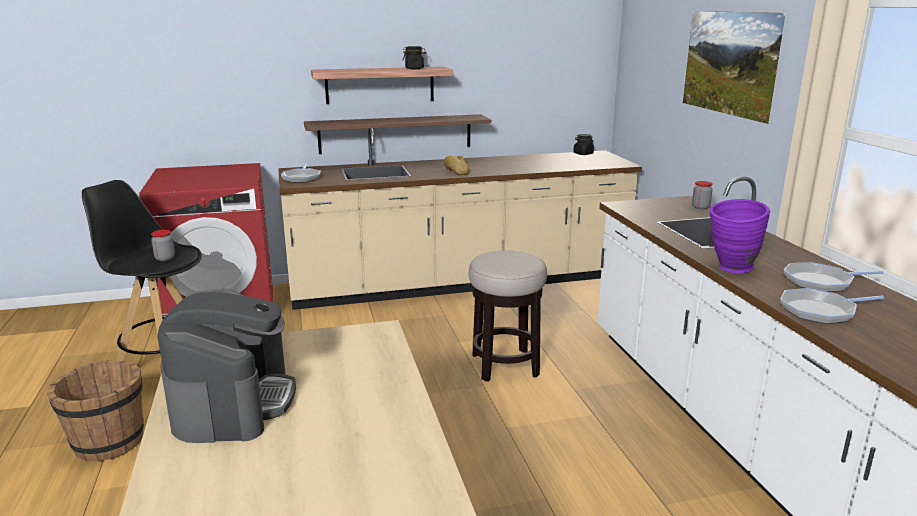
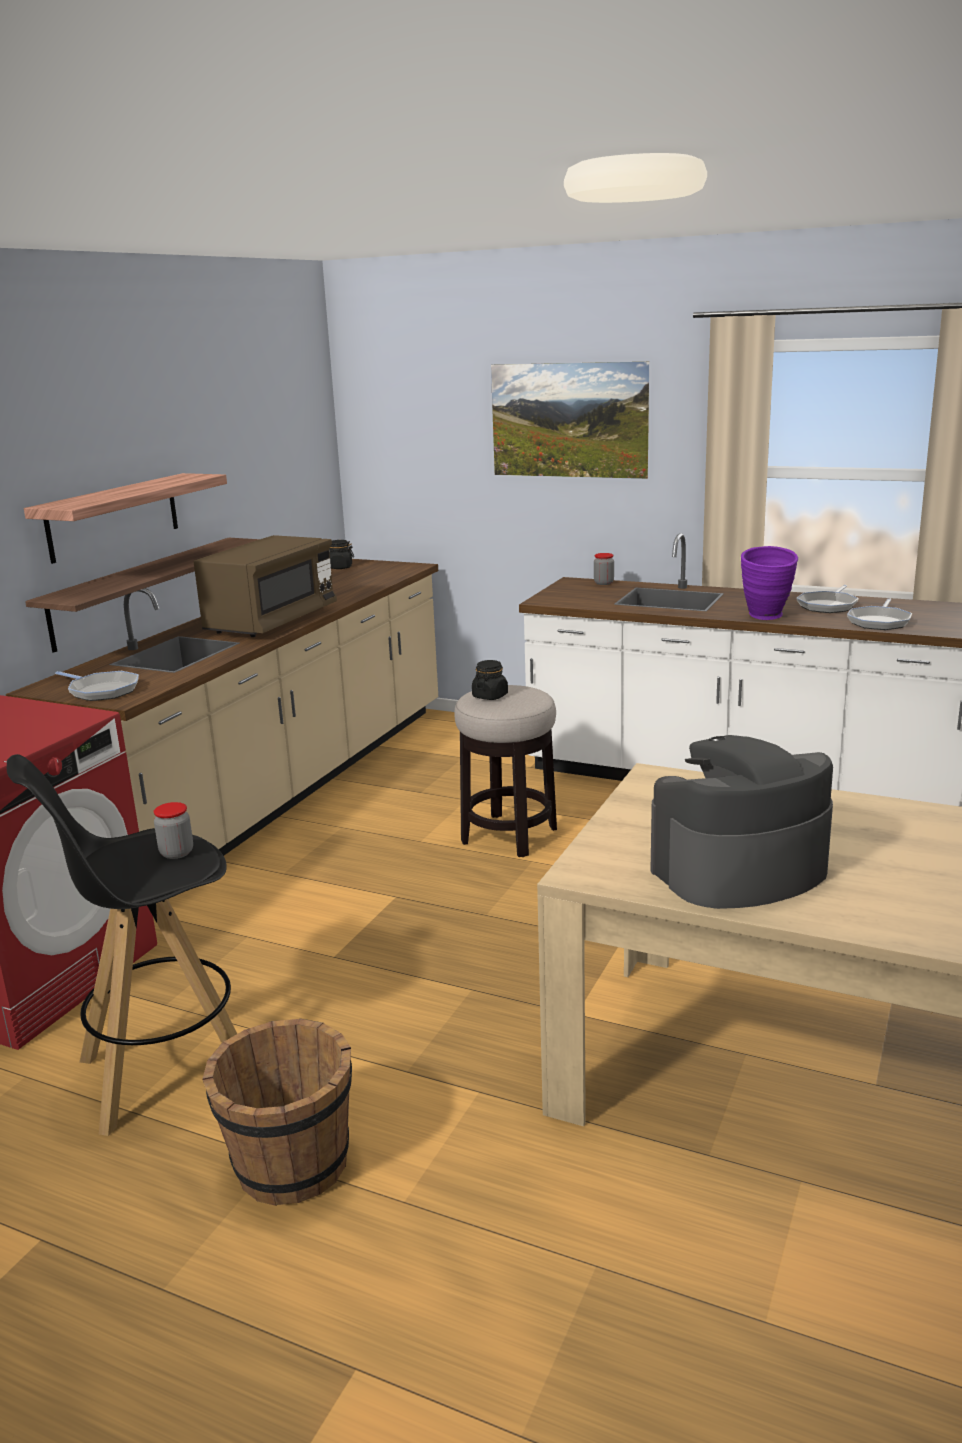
camera: 50 degrees left, 0 degrees up
coffee machine [158,288,296,443] -> coffee machine turned 60 degrees counterclockwise [650,735,833,909]
black jar [403,46,426,69] -> black jar moved to [472,660,508,700]
bread [444,155,469,175] -> brown microwave [194,535,337,637]

